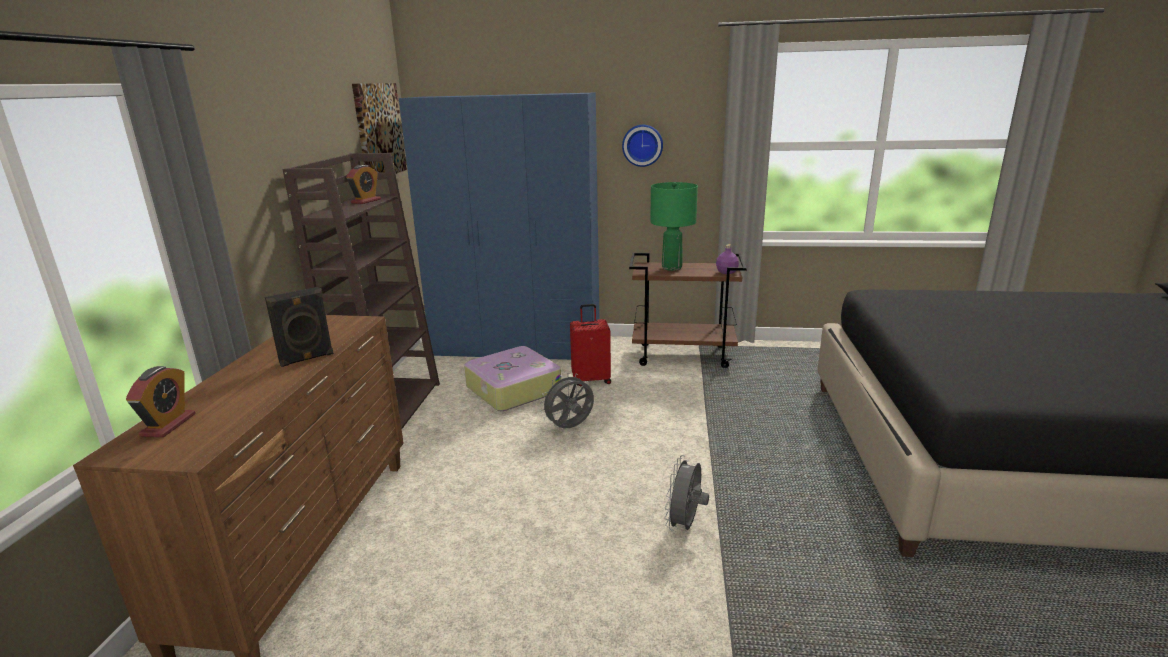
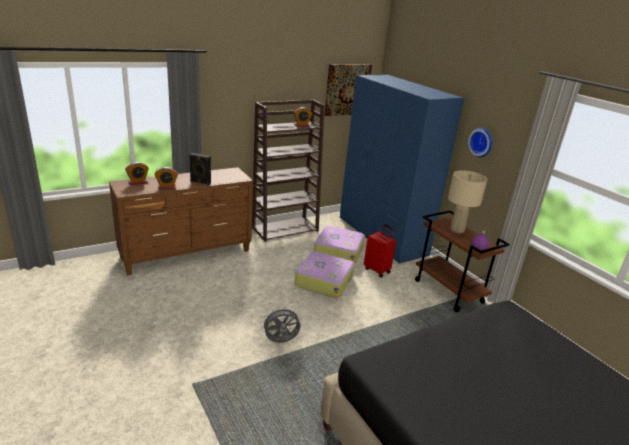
camera: 50 degrees right, 5 degrees up
grey fan [540,373,594,428] -> suitcase [295,251,355,298]
green table lamp [650,182,698,271] -> beige table lamp [448,170,487,233]
none -> alarm clock [155,167,178,190]

